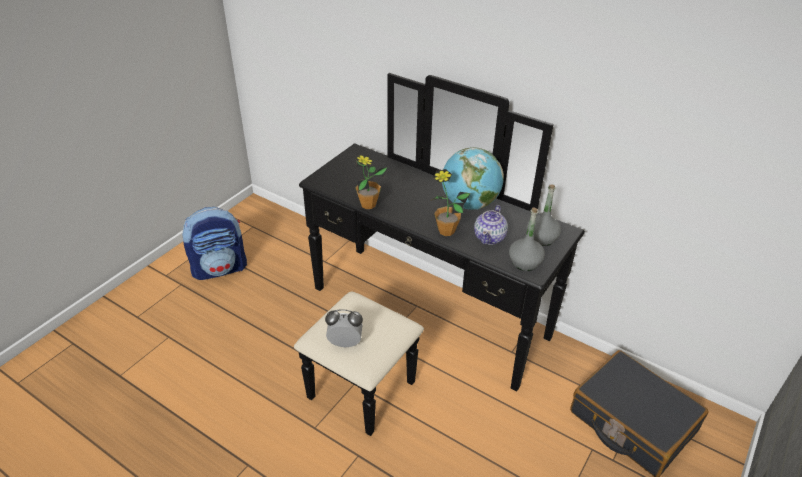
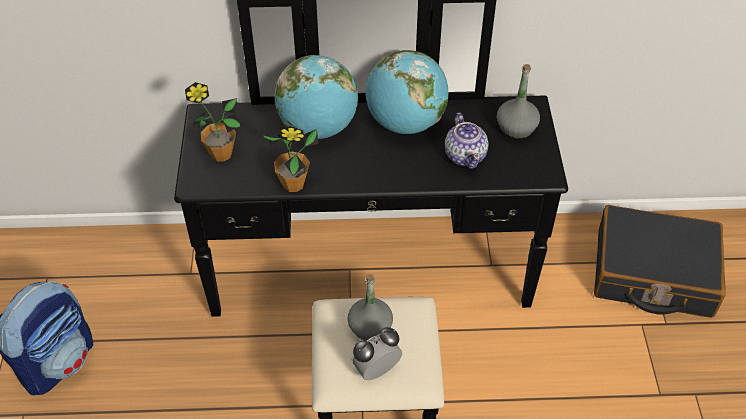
camera: 35 degrees left, 10 degrees up
potted plant [432,169,471,236] -> potted plant moved to [185,82,241,162]
grey bottle [509,208,545,271] -> grey bottle moved to [347,274,393,341]
none -> globe [275,55,358,139]

